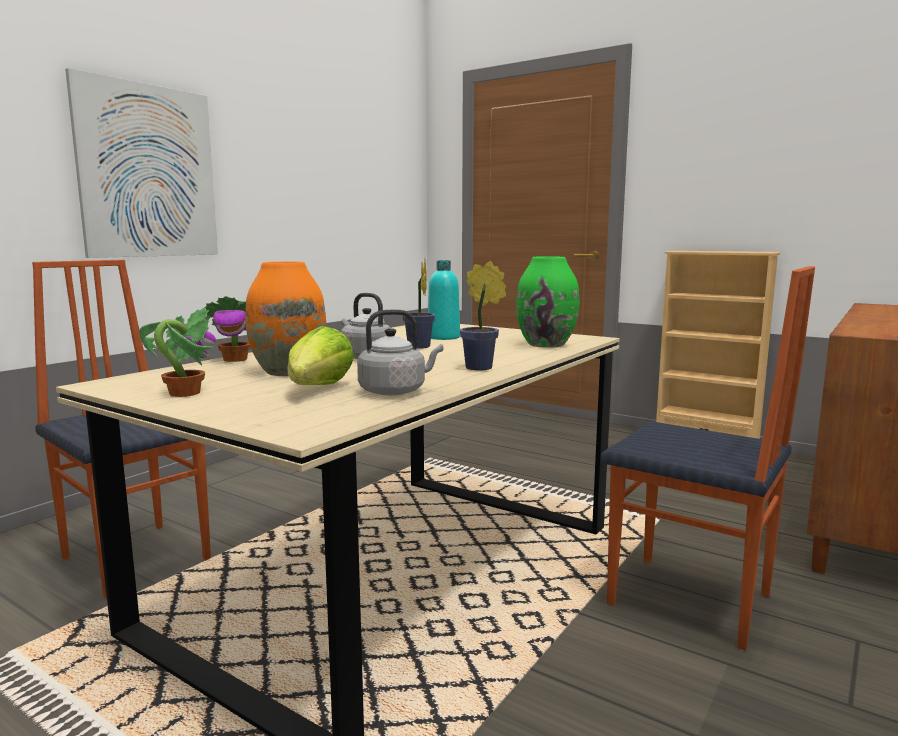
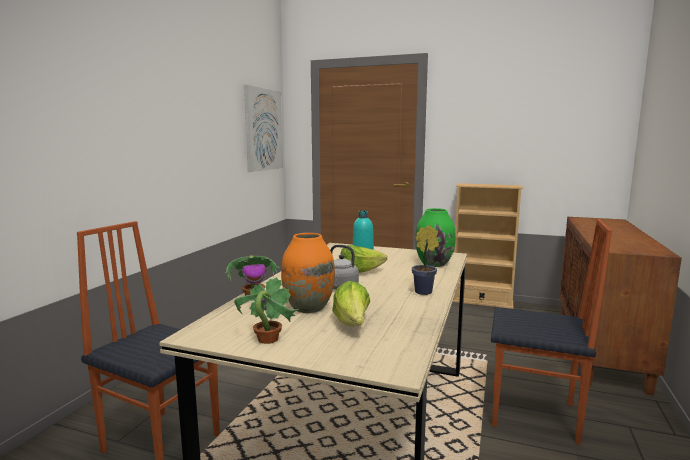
camera: 15 degrees left, 0 degrees up
picture [65,68,218,258] -> picture moved to [244,85,283,172]
grey kettle [357,310,443,396] -> none
potted plant [402,258,435,349] -> lettuce [340,245,387,273]

